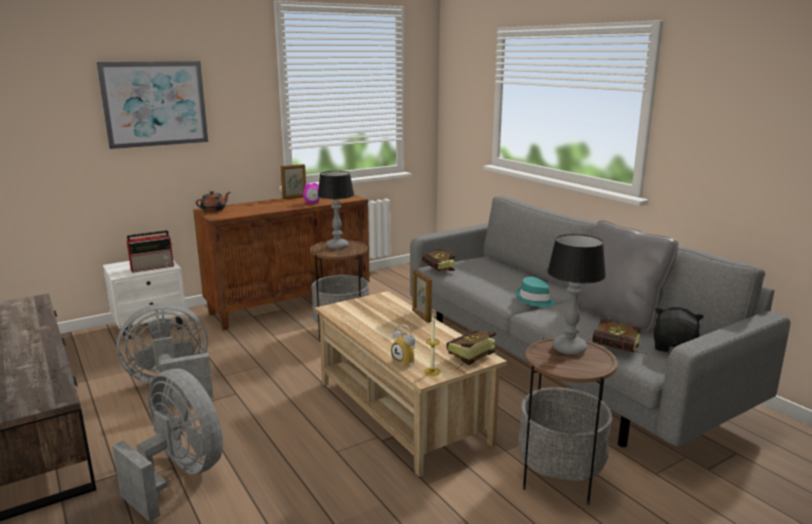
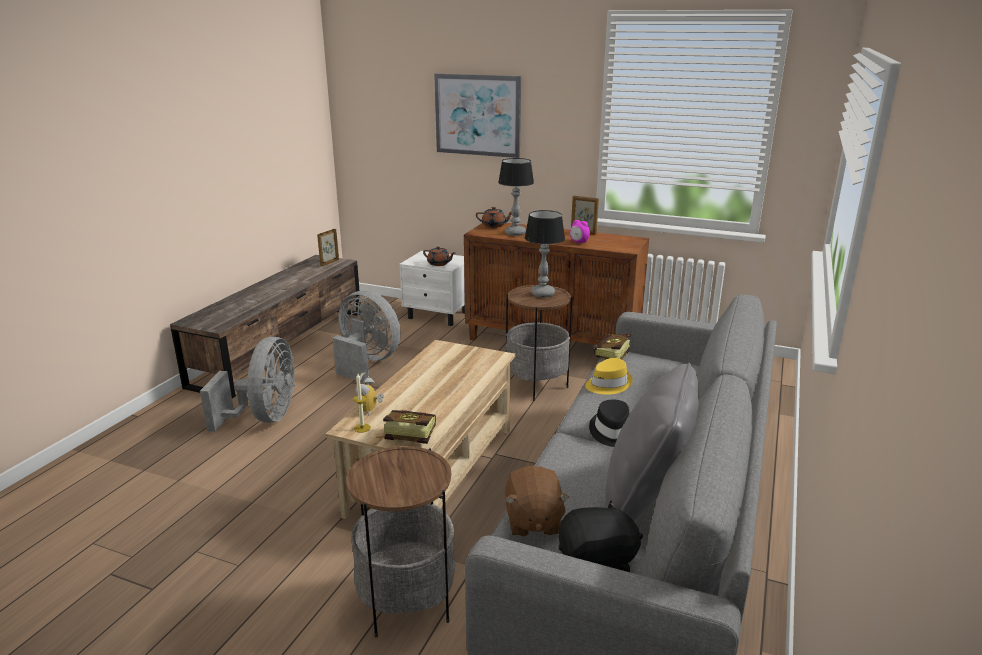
camera: 55 degrees right, 5 degrees up
radio [127,230,174,273] -> brown teapot [423,246,455,266]
picture frame [412,269,432,323] -> picture frame moved to [317,229,339,266]
turquoise hat [516,277,555,307] -> black hat [589,400,629,447]
table lamp [547,234,606,355] -> table lamp moved to [498,158,534,236]
book [592,318,648,355] -> brown plush toy [505,466,569,537]
none -> yellow hat [585,358,633,395]

